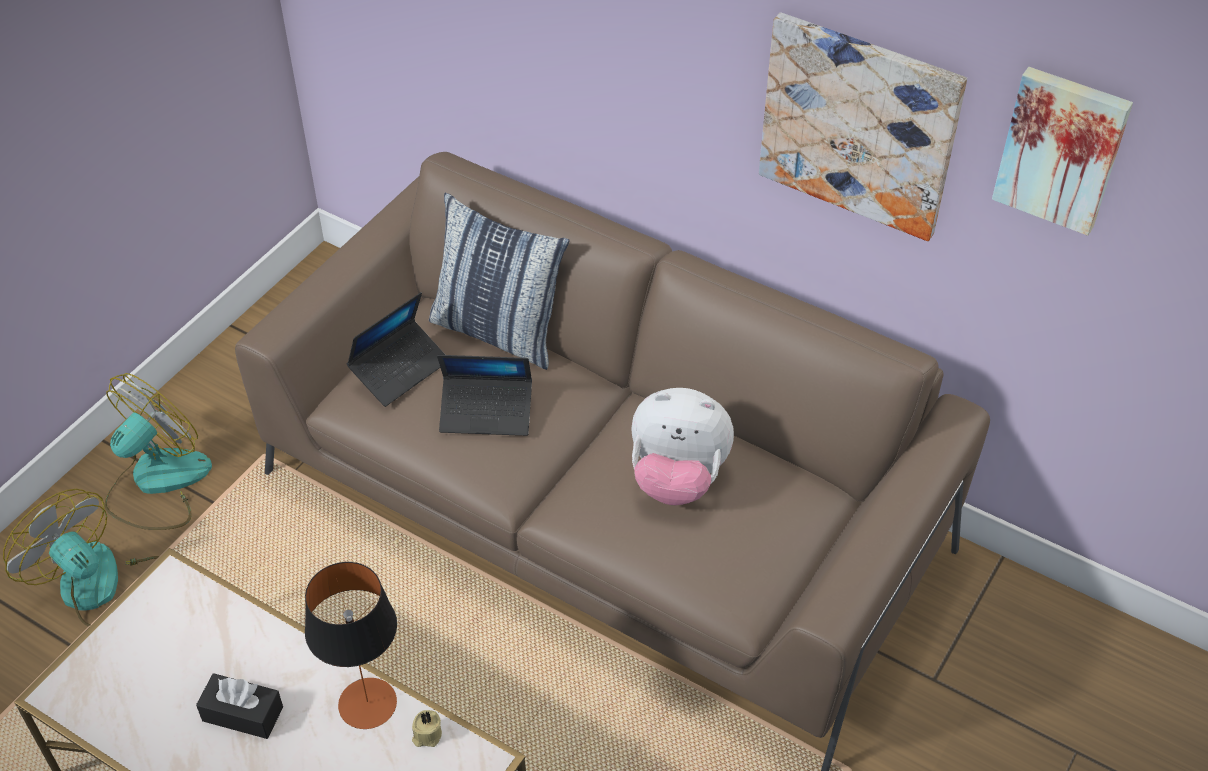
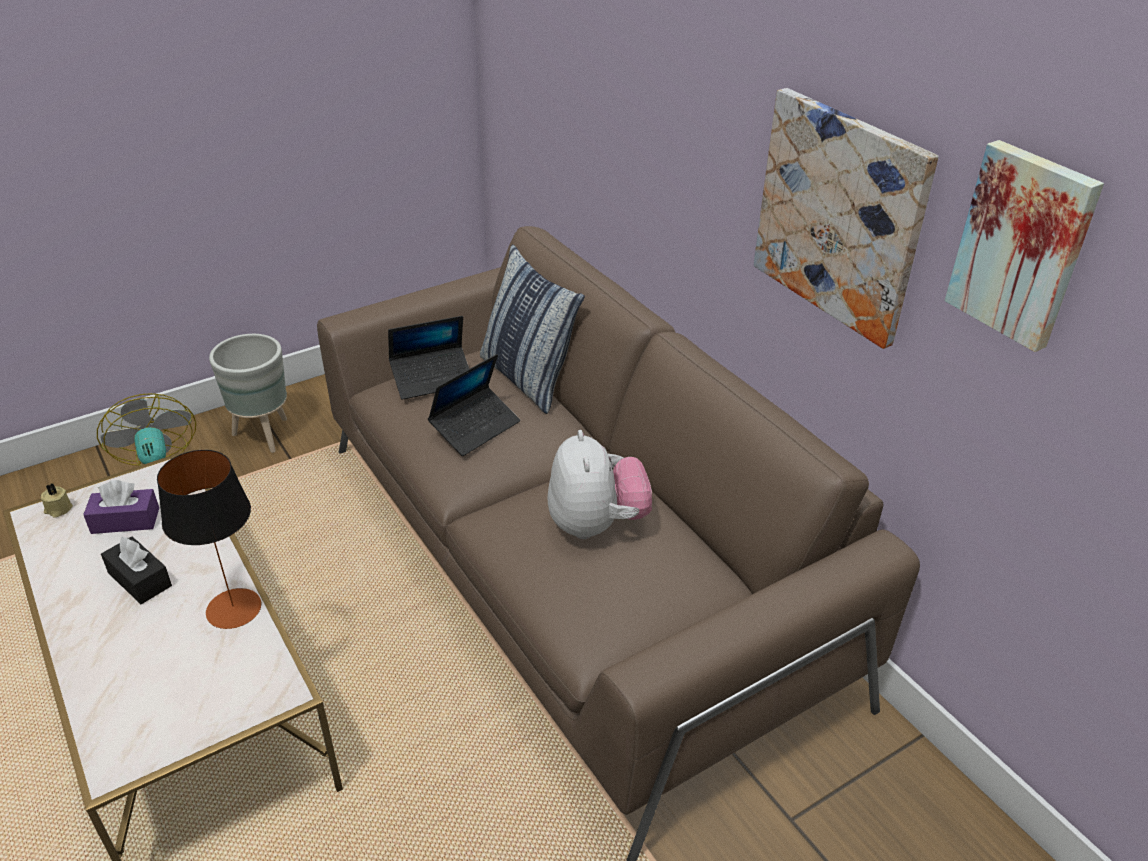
camera: 25 degrees right, 10 degrees down
fan [104,373,212,530] -> grey planter [209,334,287,453]
beige candle [412,710,442,747] -> beige candle moved to [40,483,73,518]
laptop [437,355,532,436] -> laptop turned 75 degrees counterclockwise [428,354,520,456]
plush toy [631,388,734,505] -> plush toy turned 135 degrees counterclockwise [547,430,652,539]
none -> purple tissue box [83,480,159,534]

